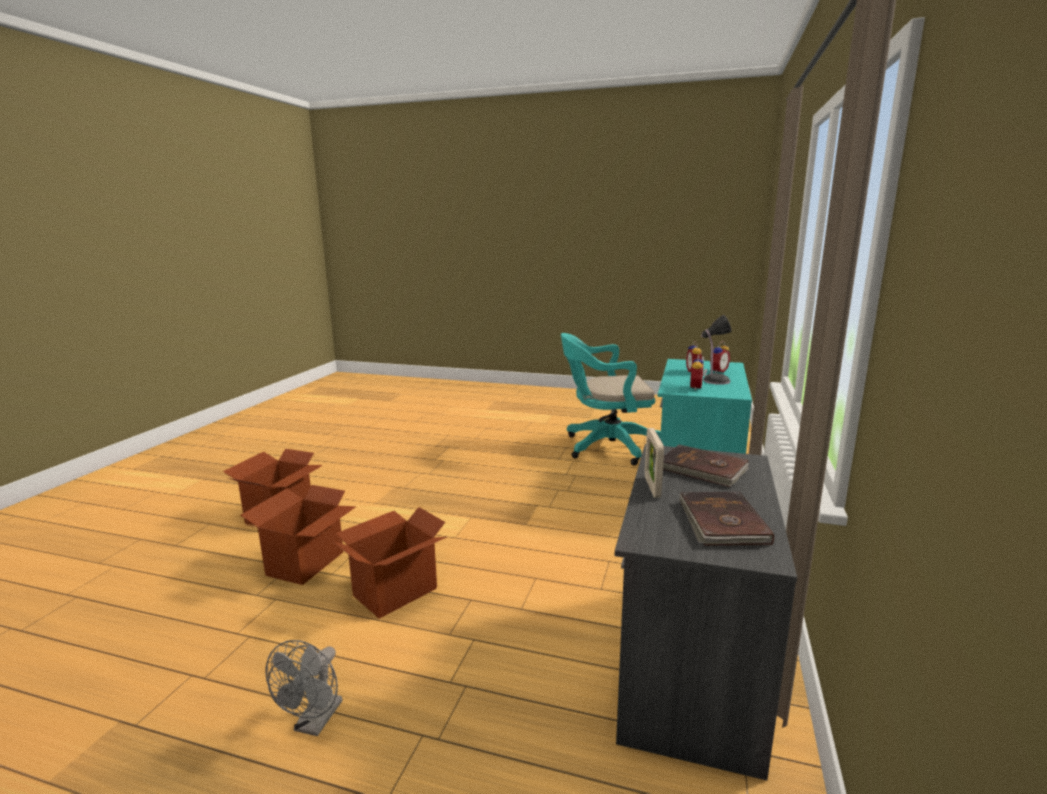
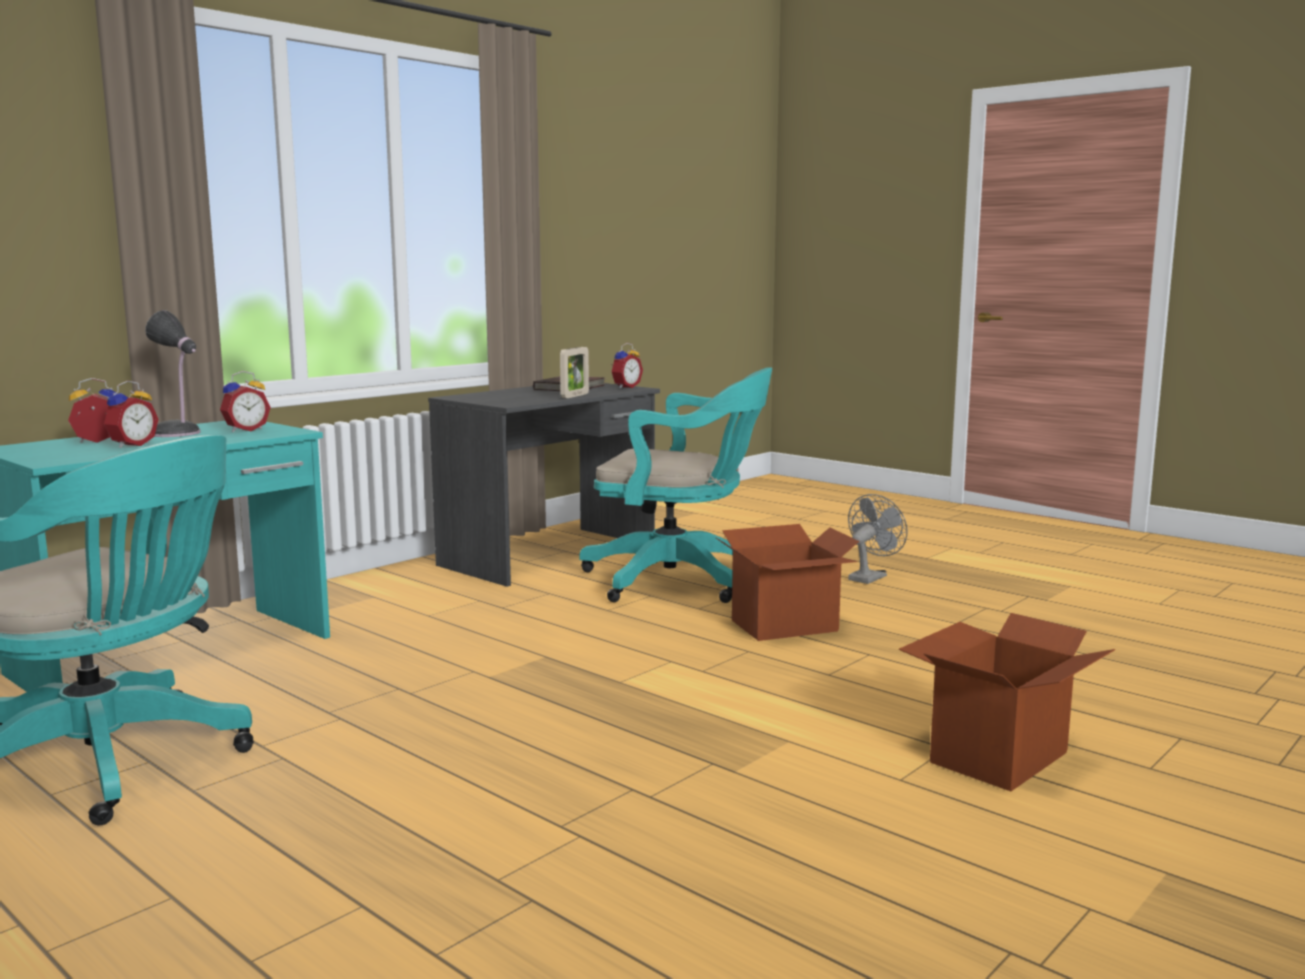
camera: 155 degrees left, 5 degrees down
cardboard box [240,485,356,585] -> none
brown book [663,445,749,487] -> none
none -> turquoise office chair [580,367,772,603]
none -> alarm clock [611,343,643,389]

